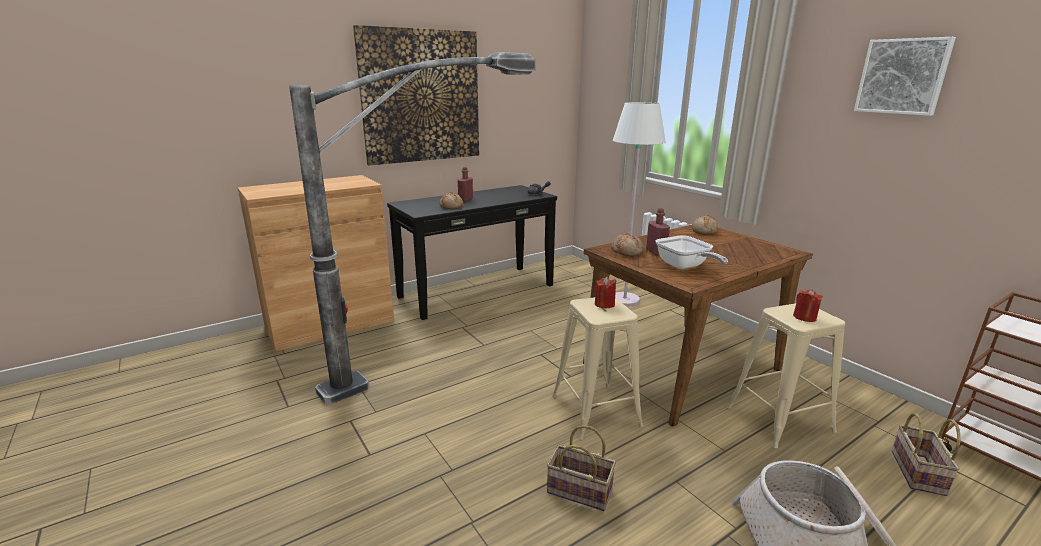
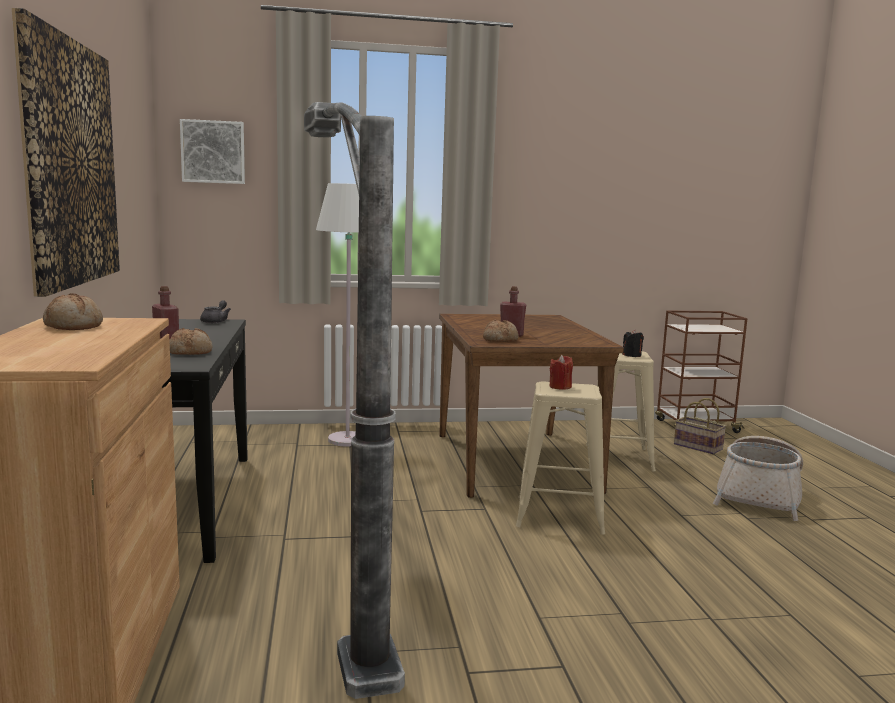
camera: 65 degrees left, 10 degrees down
basket [547,425,616,511] -> none
frying pan [655,235,728,269] -> none
bread [692,215,718,235] -> bread moved to [43,294,103,330]
red candle [793,289,823,322] -> black candle [622,329,644,357]
picture [854,37,956,116] -> picture moved to [180,119,245,184]

